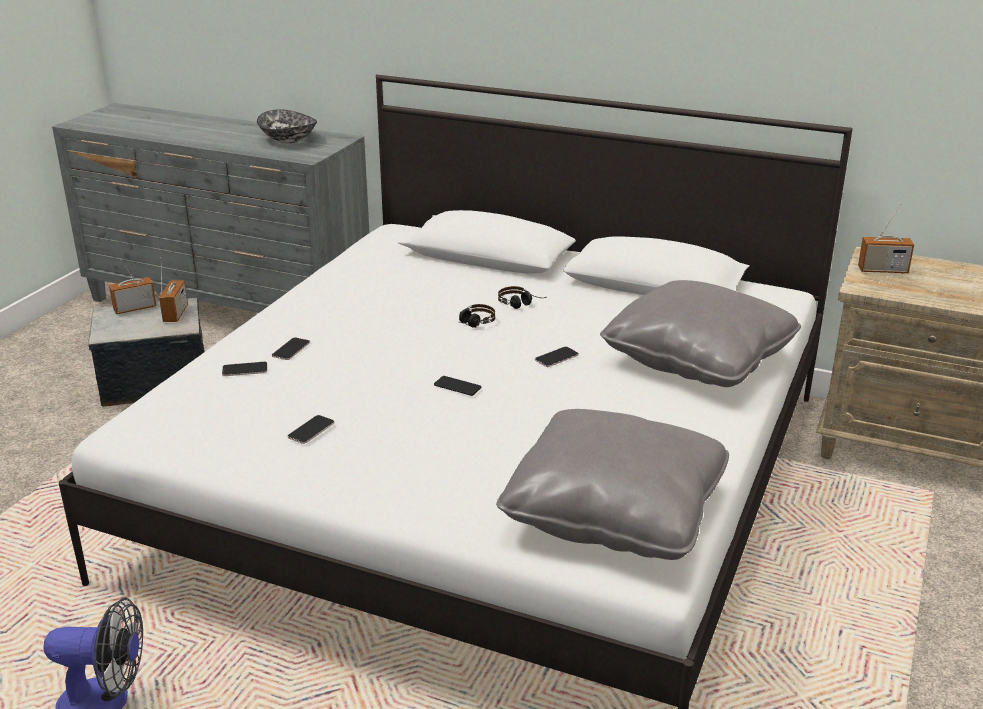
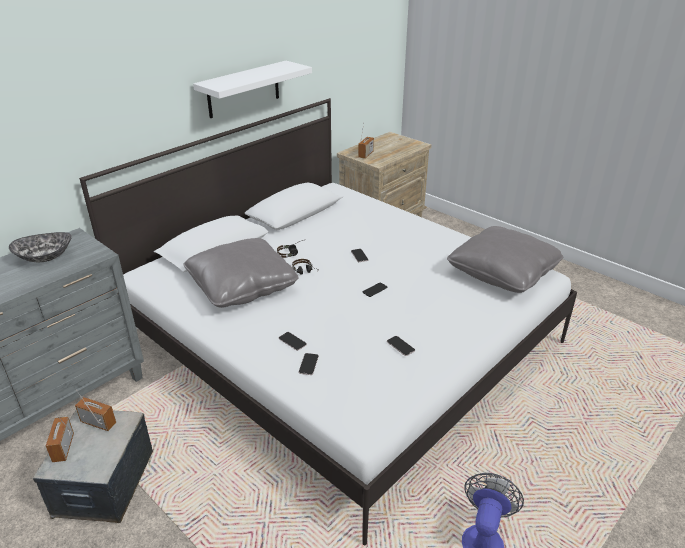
camera: 70 degrees left, 5 degrees up
grey pillow [600,280,801,387] -> grey pillow moved to [183,238,299,308]
none -> white shelf [193,61,312,118]

